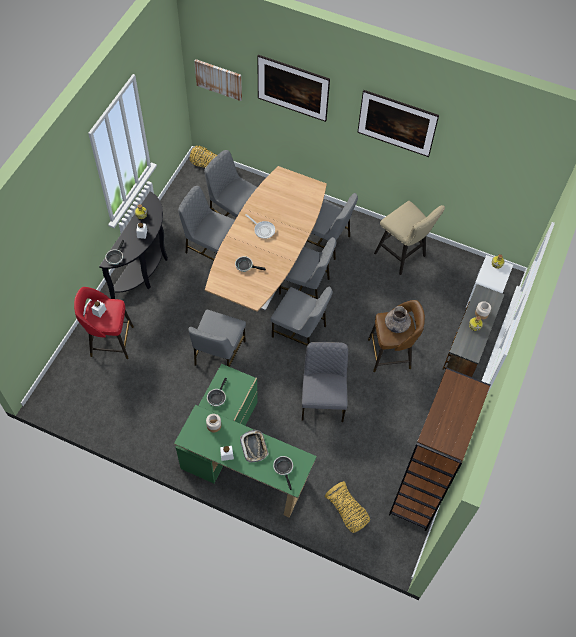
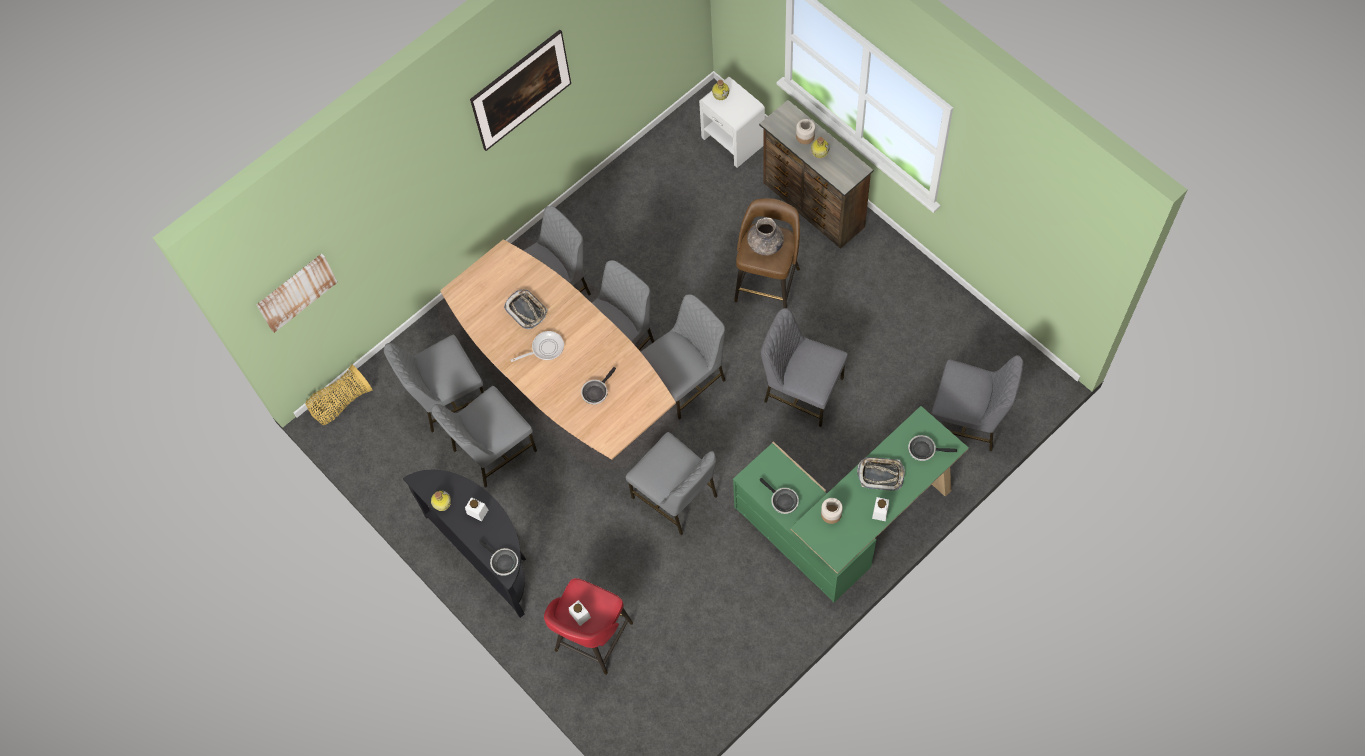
camera: 60 degrees left, 5 degrees up
picture [257,55,330,122] -> none
basket [325,481,370,533] -> grey chair [931,355,1024,452]
beige stool [374,201,445,275] -> none
brown bookcase [389,368,490,531] -> none
none -> tray [504,289,548,329]

